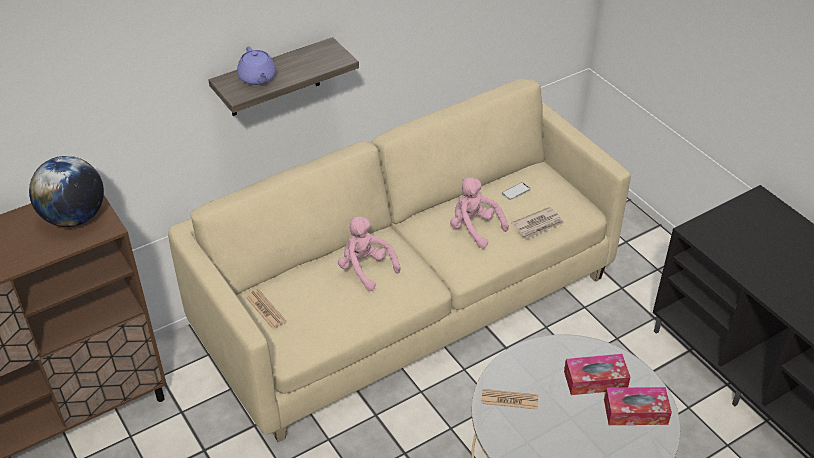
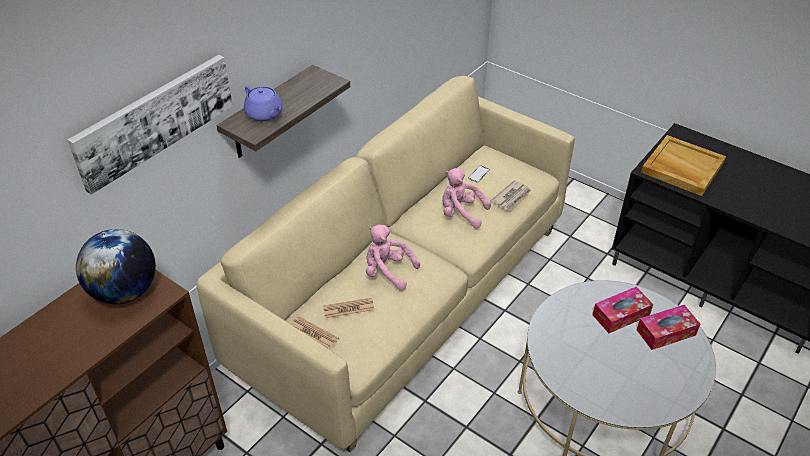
camera: 20 degrees left, 0 degrees up
newspaper [481,389,538,410] -> newspaper moved to [323,298,374,318]
none -> picture [67,55,233,195]
none -> beige tray [641,135,726,196]

